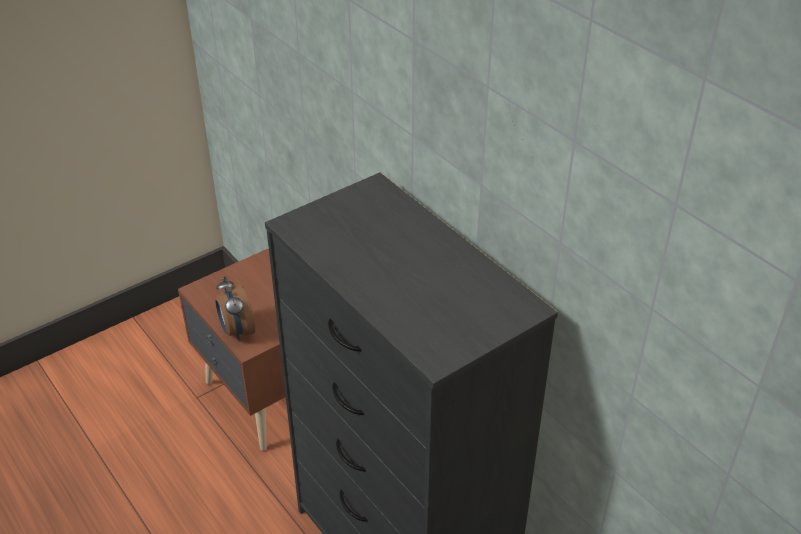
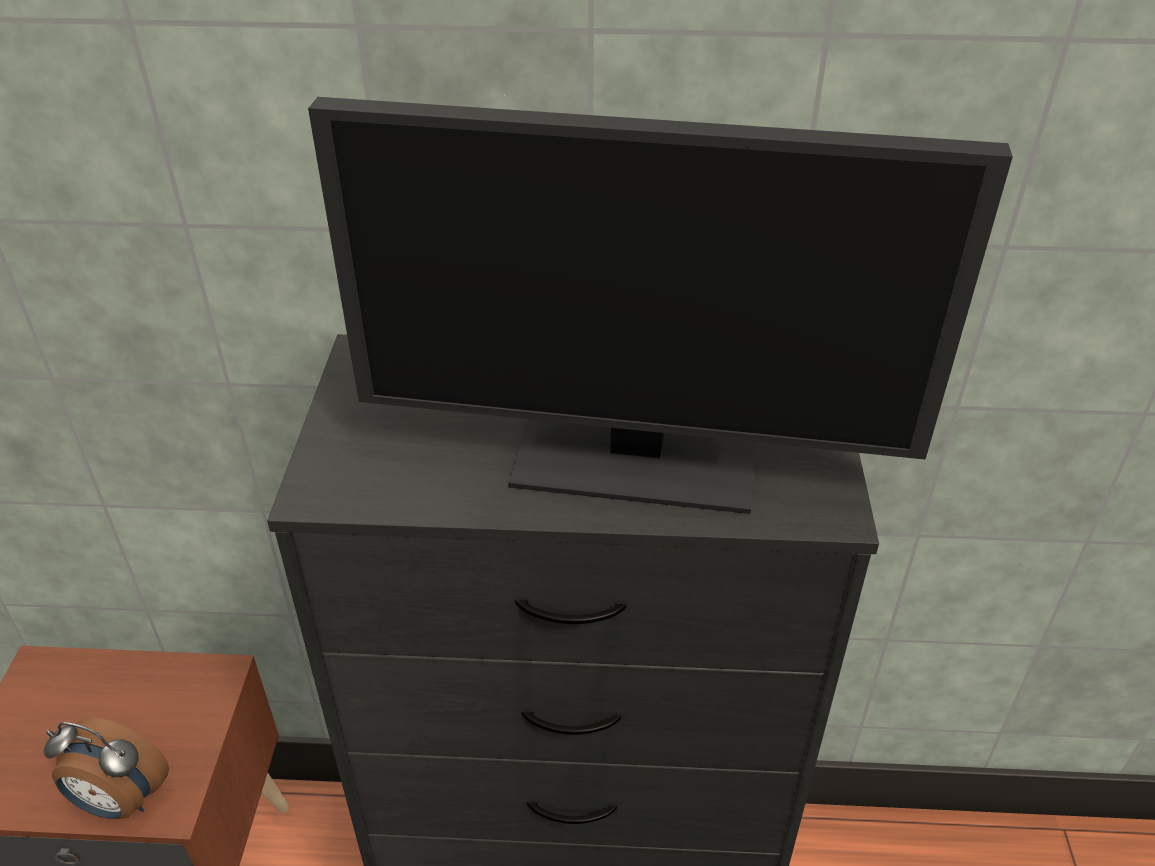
camera: 50 degrees left, 0 degrees up
none -> monitor [308,97,1013,514]

